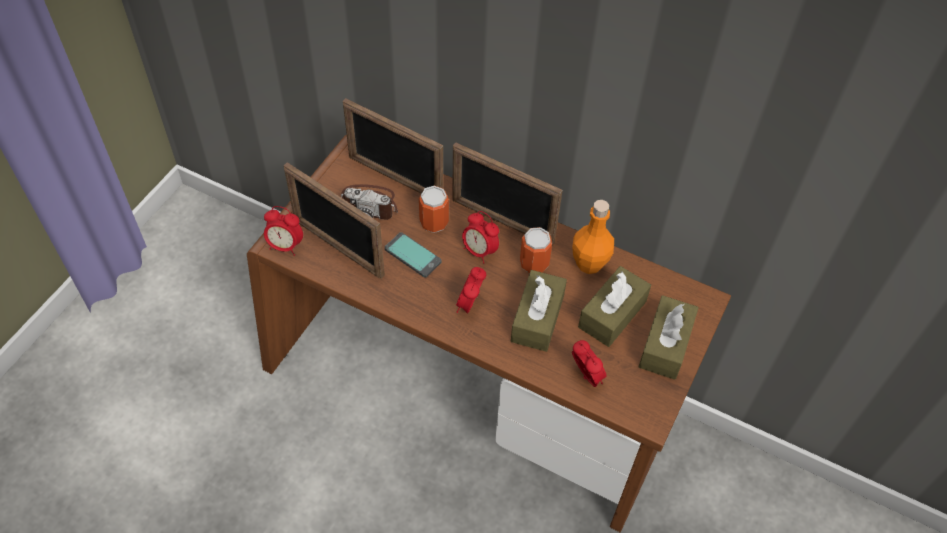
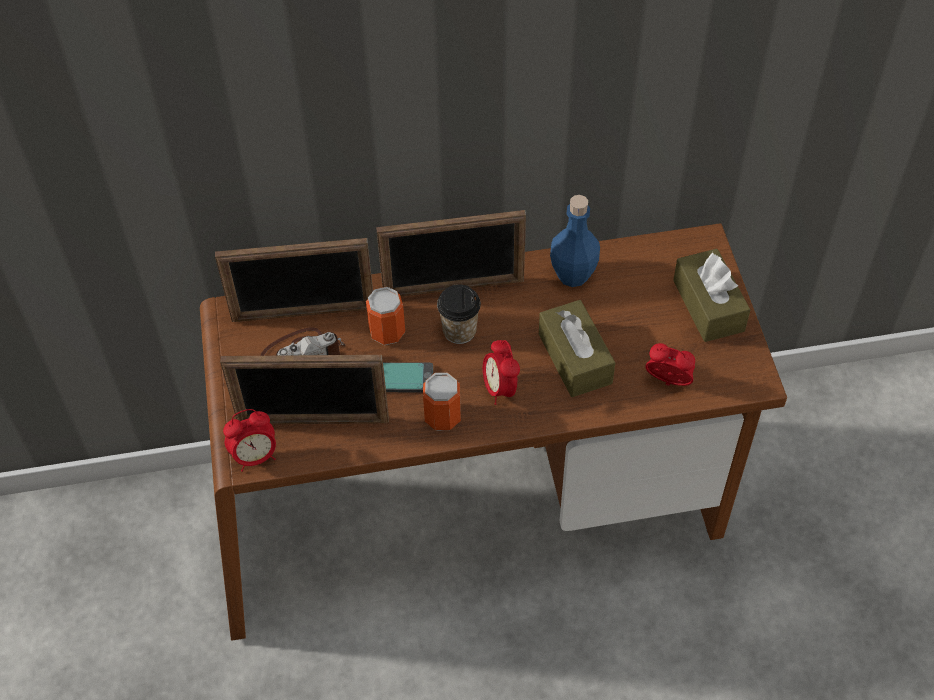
camera: 35 degrees left, 0 degrees up
alarm clock [462,211,499,264] -> cup [437,284,481,344]
can [520,227,552,273] -> can moved to [423,373,461,431]
orange bottle [572,200,614,274] -> blue bottle [550,195,600,287]
brown tissue box [578,266,651,347] -> none

